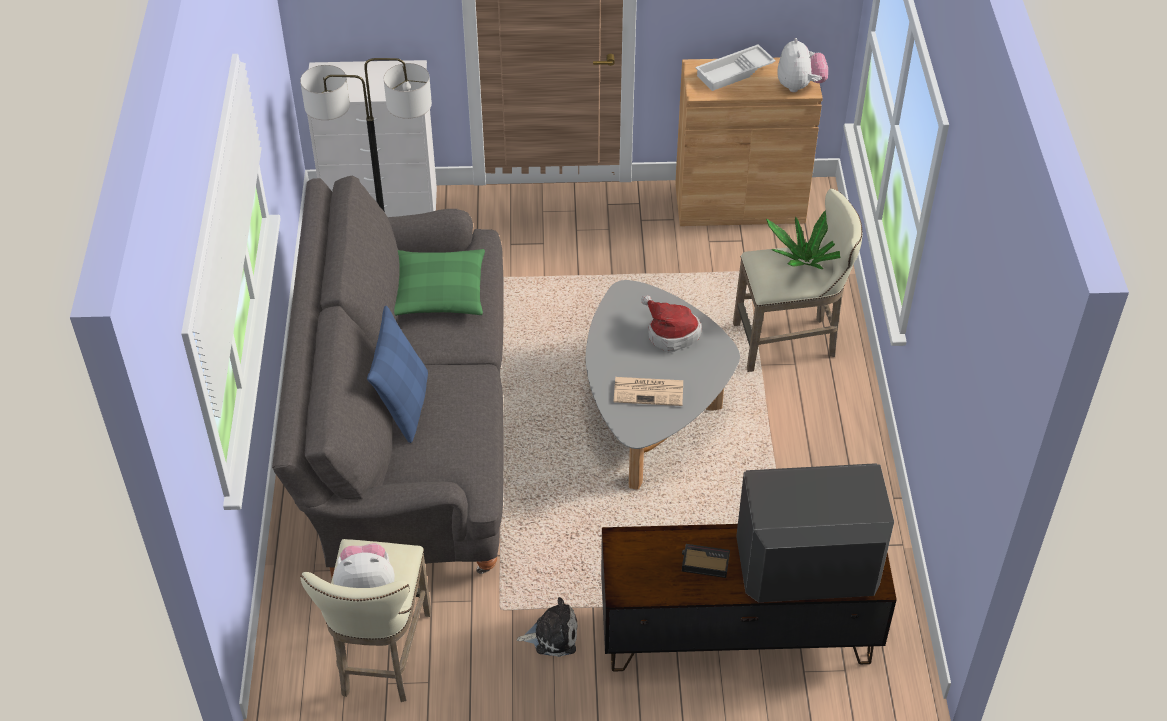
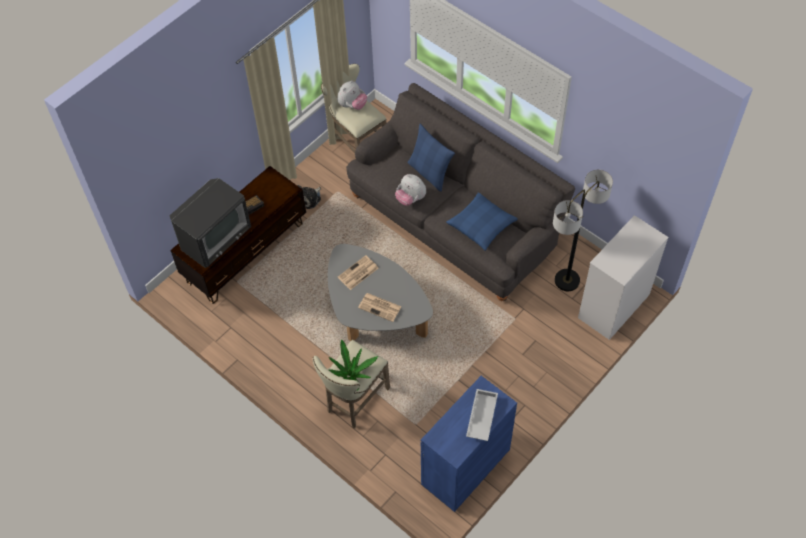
camera: 135 degrees right, 10 degrees up
green pillow [394,249,485,316] -> blue pillow [446,193,518,251]
hat [641,295,702,353] -> newspaper [358,293,401,322]
brown cabinet [675,58,823,226] -> blue cabinet [421,376,517,512]
plush toy [777,38,828,92] -> plush toy moved to [395,174,426,206]

